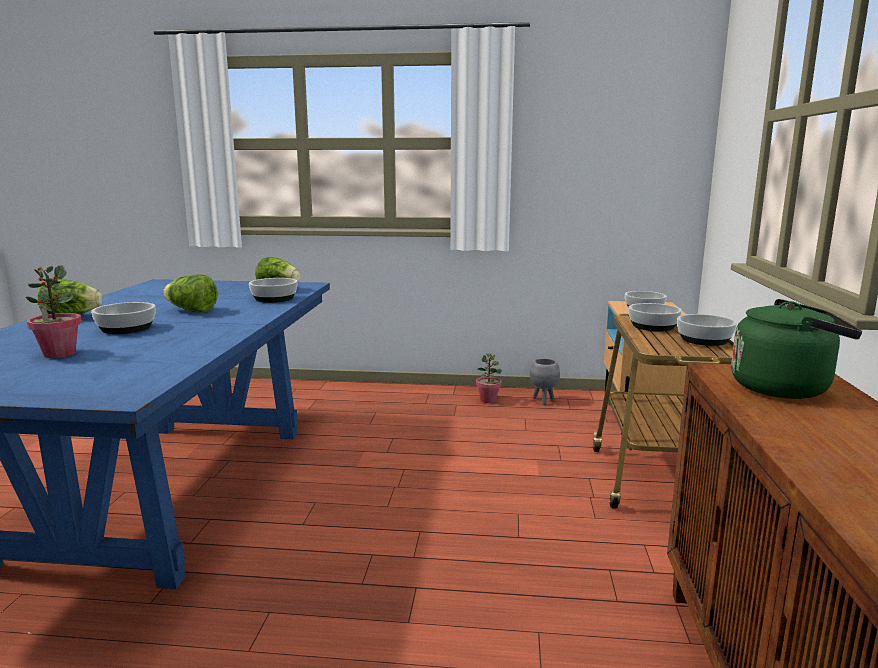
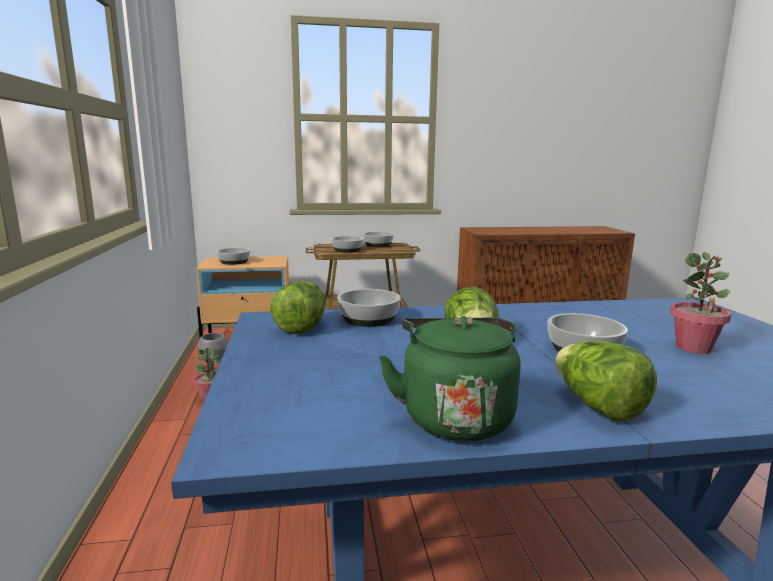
camera: 105 degrees left, 0 degrees up
green kettle [731,299,862,399] -> green kettle moved to [379,316,521,441]

